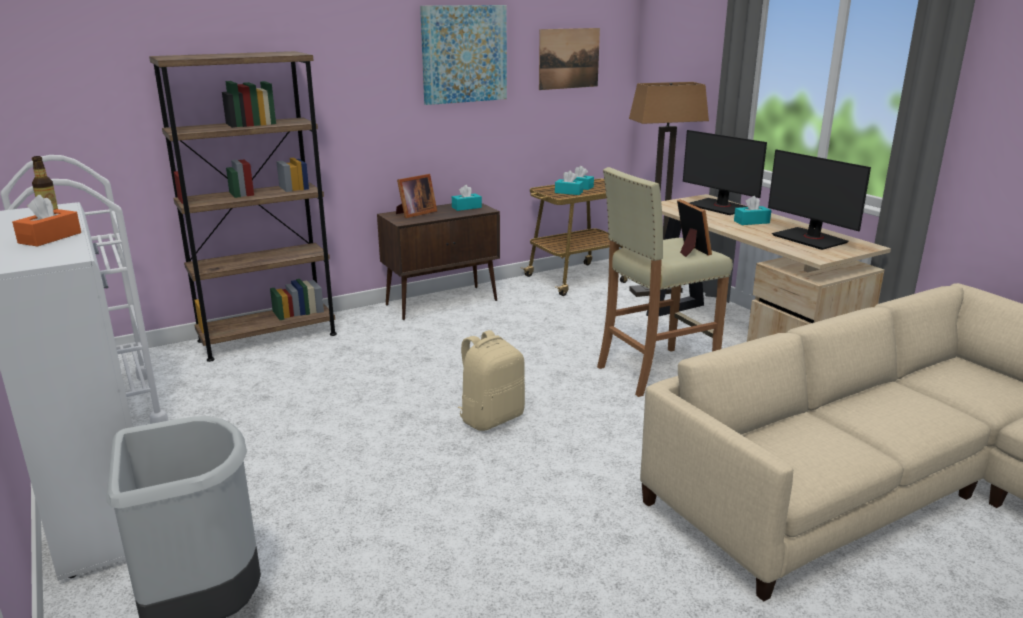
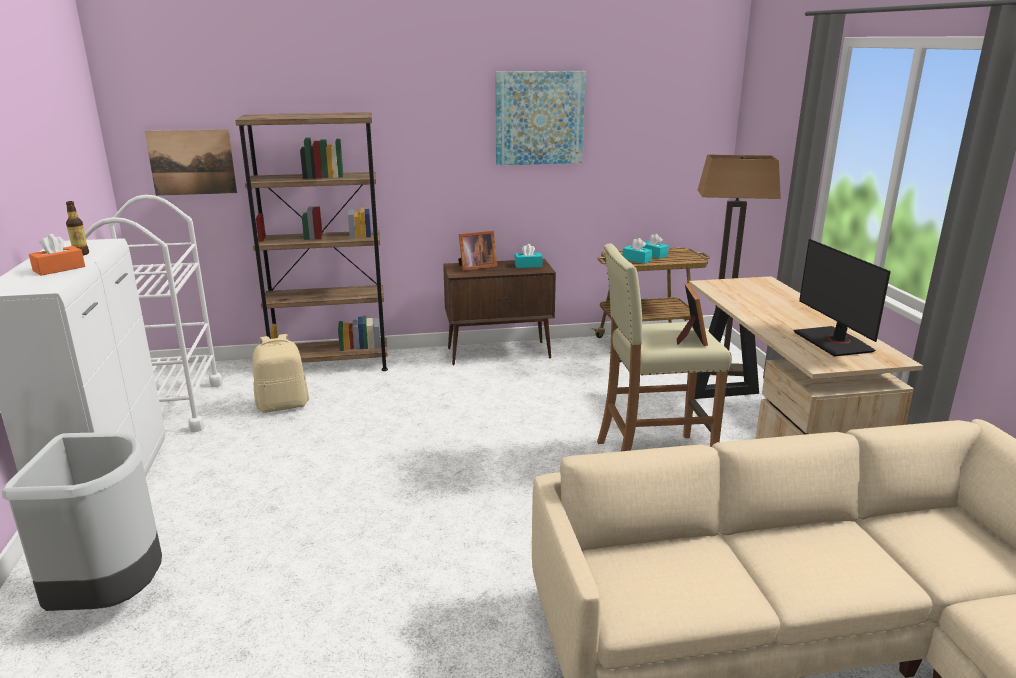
camera: 20 degrees right, 0 degrees up
beige backpack [458,330,525,431] -> beige backpack moved to [252,334,309,413]
picture [539,28,600,90] -> picture moved to [145,129,237,196]
monitor [683,130,767,215] -> none
turquoise tissue box [734,196,771,225] -> none

